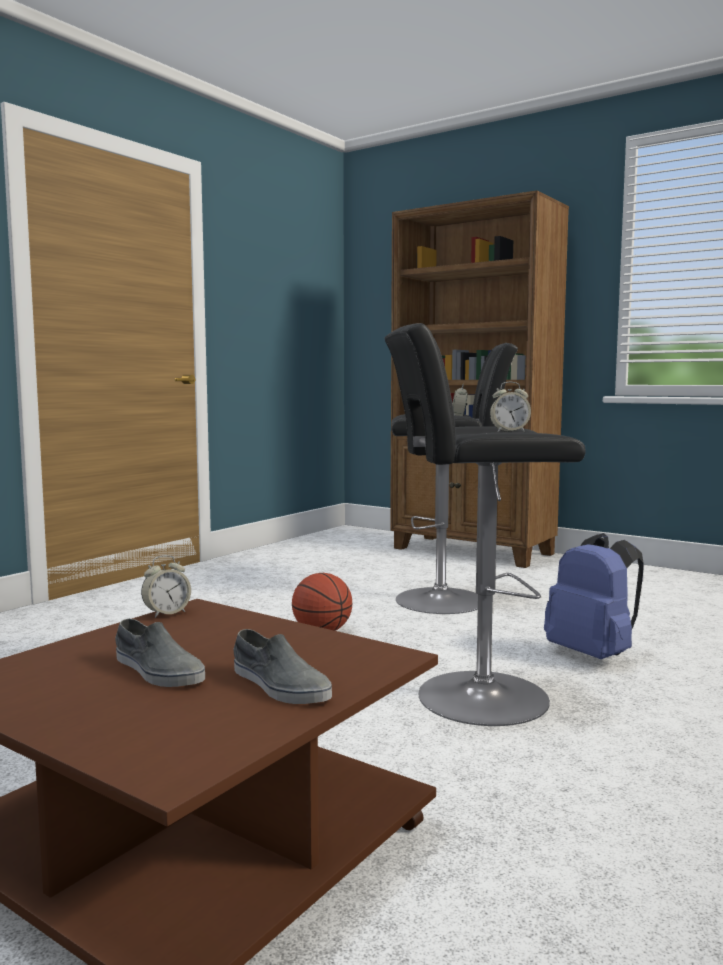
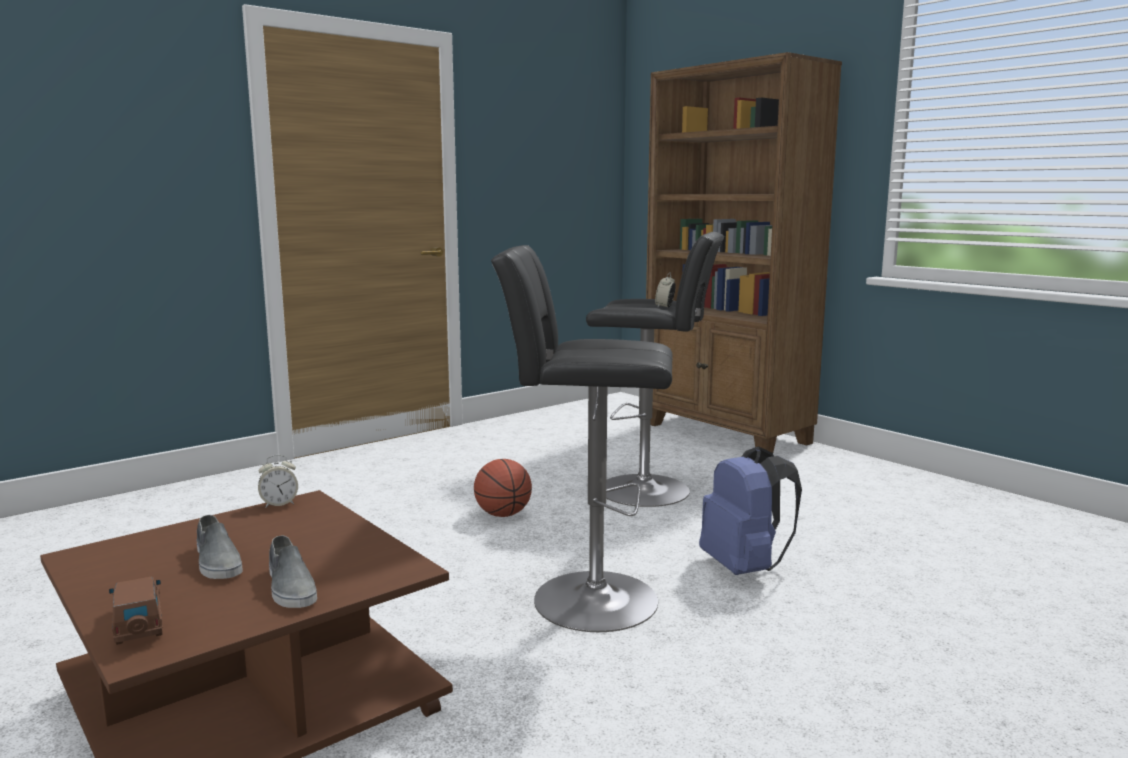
camera: 15 degrees right, 5 degrees up
alarm clock [490,382,531,432] -> none
none -> brown toy car [109,576,163,645]

